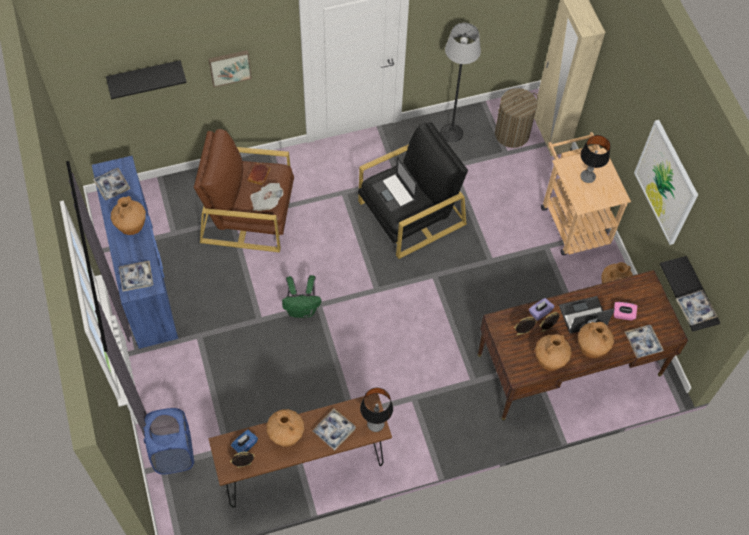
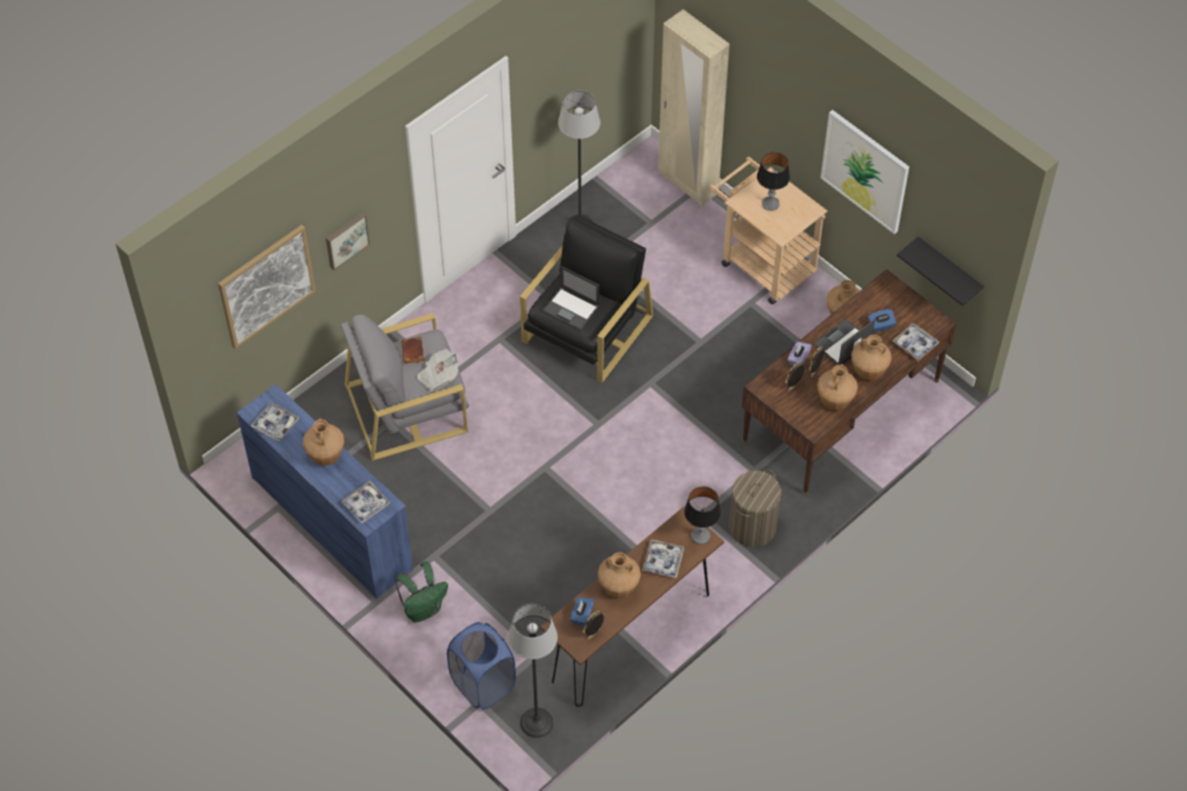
camera: 25 degrees left, 5 degrees down
black shelf [106,60,187,99] -> picture [218,225,316,349]
brown armchair [194,129,294,253] -> grey armchair [341,313,469,461]
green backpack [282,275,321,318] -> green backpack moved to [395,561,448,622]
laundry basket [495,88,538,148] -> laundry basket moved to [729,470,781,547]
pink tissue box [614,302,637,320] -> blue tissue box [868,309,897,332]
tray [676,290,718,326] -> none
none -> floor lamp [508,604,558,738]

